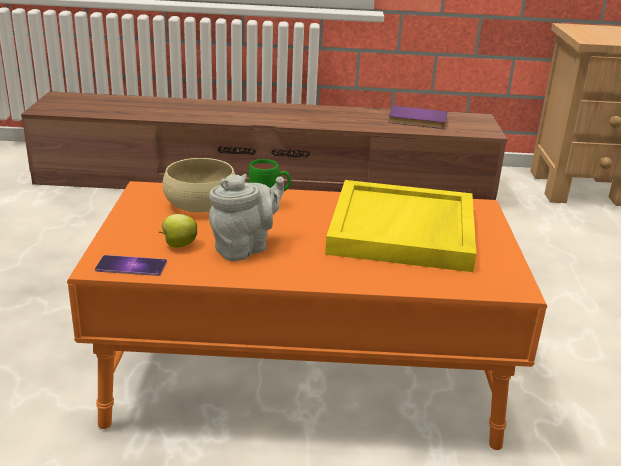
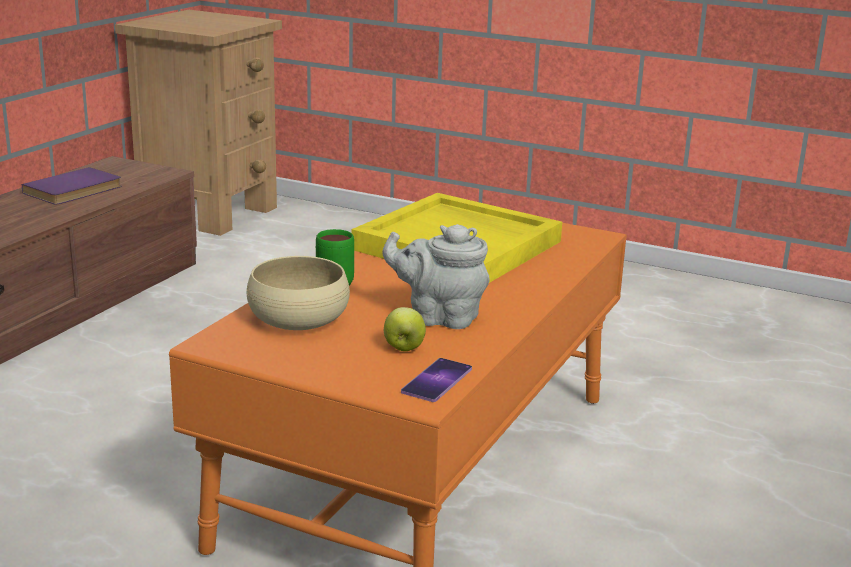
camera: 65 degrees left, 5 degrees down
grey teapot [209,174,284,261] -> grey teapot turned 60 degrees counterclockwise [382,224,490,329]

